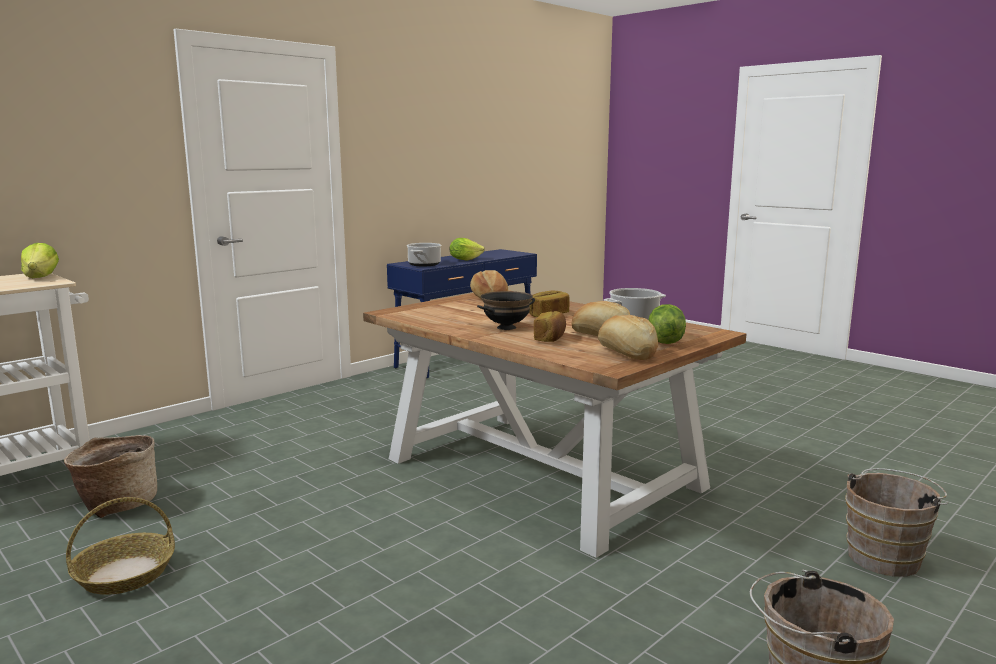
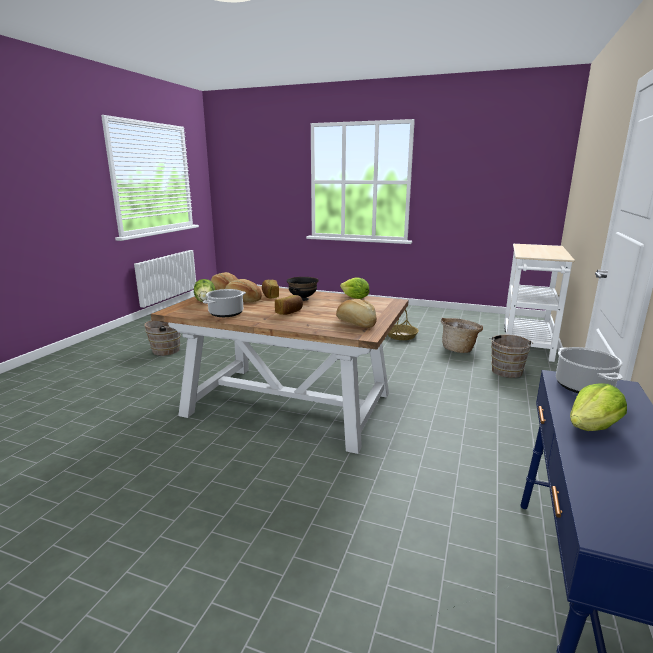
camera: 155 degrees right, 5 degrees up
lettuce [21,243,59,278] -> lettuce moved to [340,277,369,299]
brown bucket [845,468,948,577] -> brown bucket moved to [489,335,533,378]

